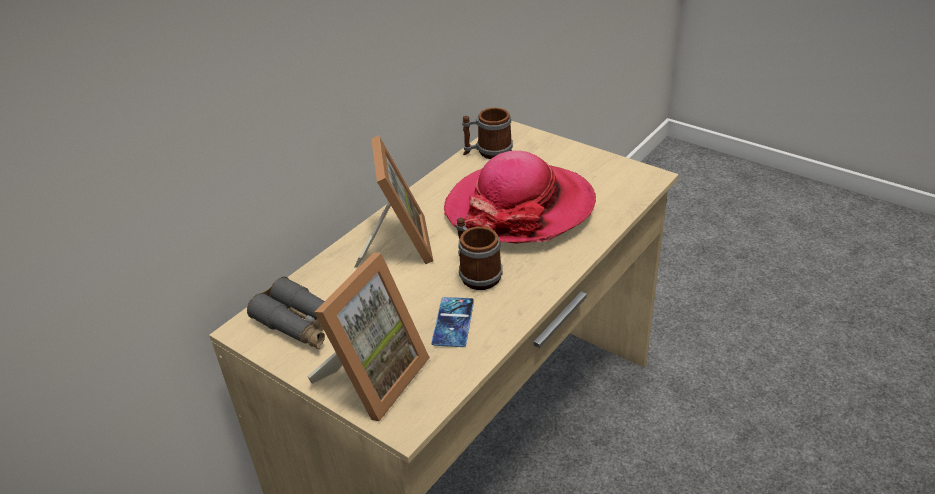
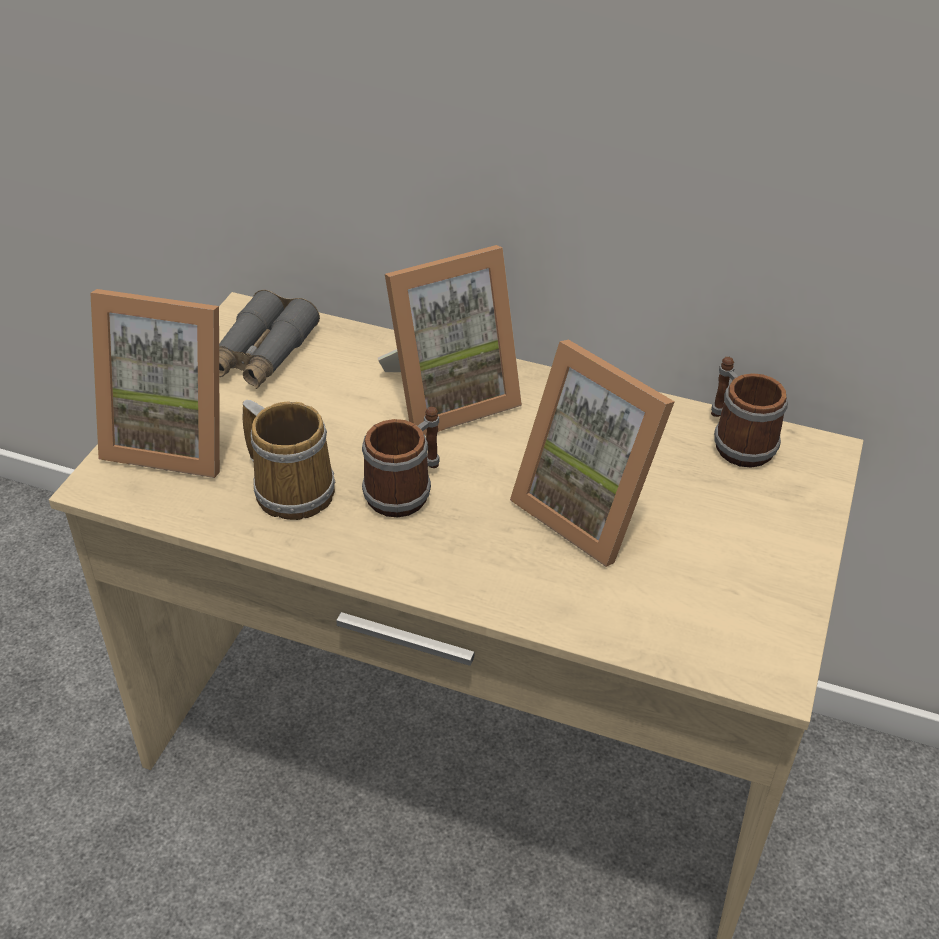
camera: 70 degrees right, 5 degrees up
phone [431,297,474,347] -> mug [242,400,335,520]
hat [444,151,596,244] -> picture frame [510,340,675,567]

